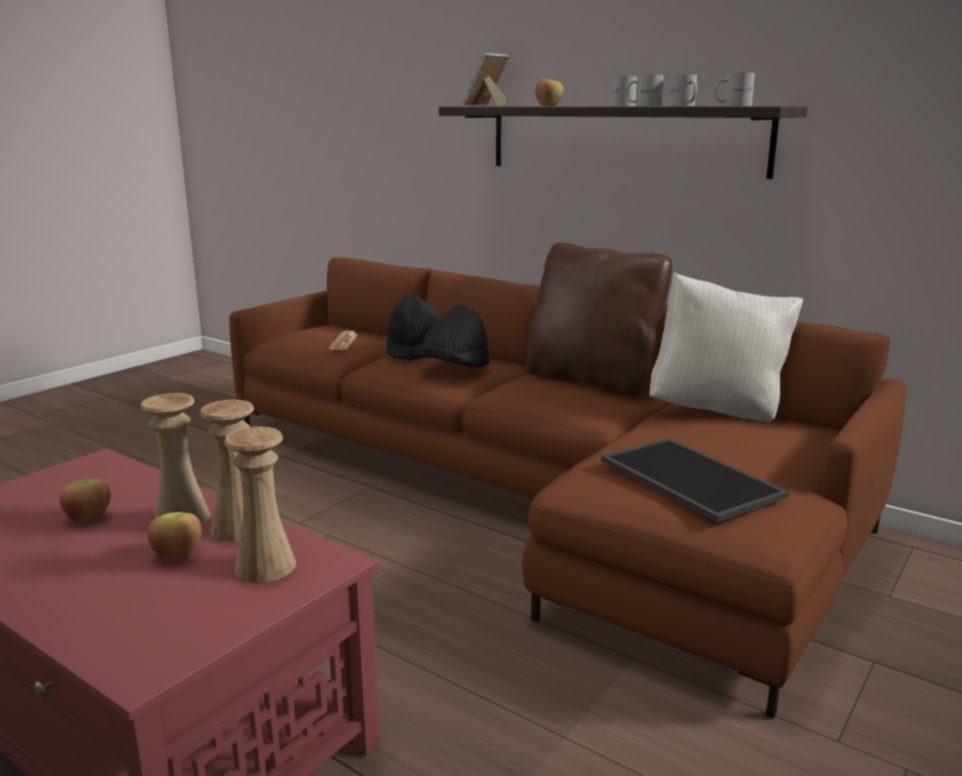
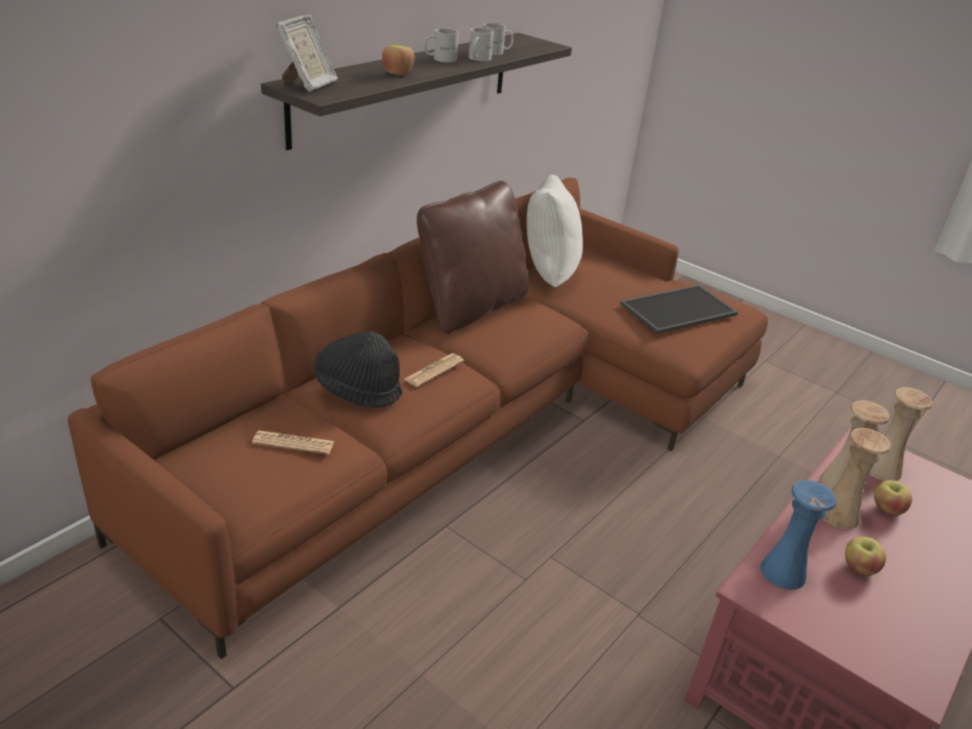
camera: 90 degrees left, 15 degrees up
black hat [417,304,490,368] -> newspaper [404,353,464,387]
picture frame [463,53,509,106] -> picture frame turned 105 degrees counterclockwise [276,15,338,92]
white mug [714,73,755,106] -> none
none -> blue vase [760,480,836,590]

